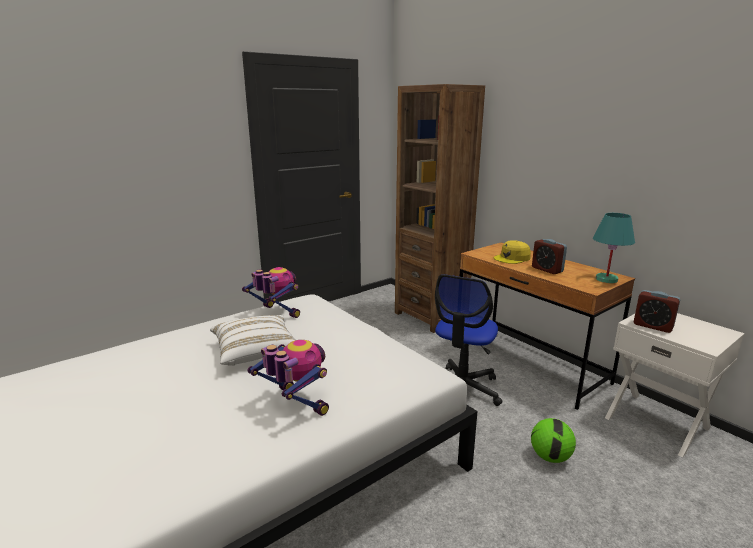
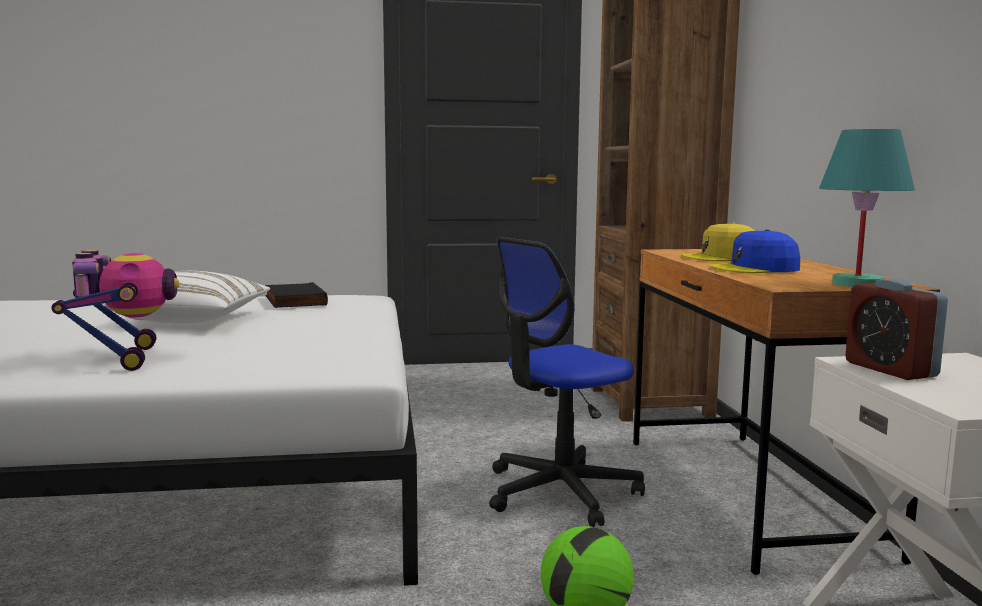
camera: 30 degrees right, 10 degrees down
toy robot [242,267,300,318] -> black book [265,282,328,308]
alarm clock [532,239,567,274] -> blue cap [709,229,800,273]

